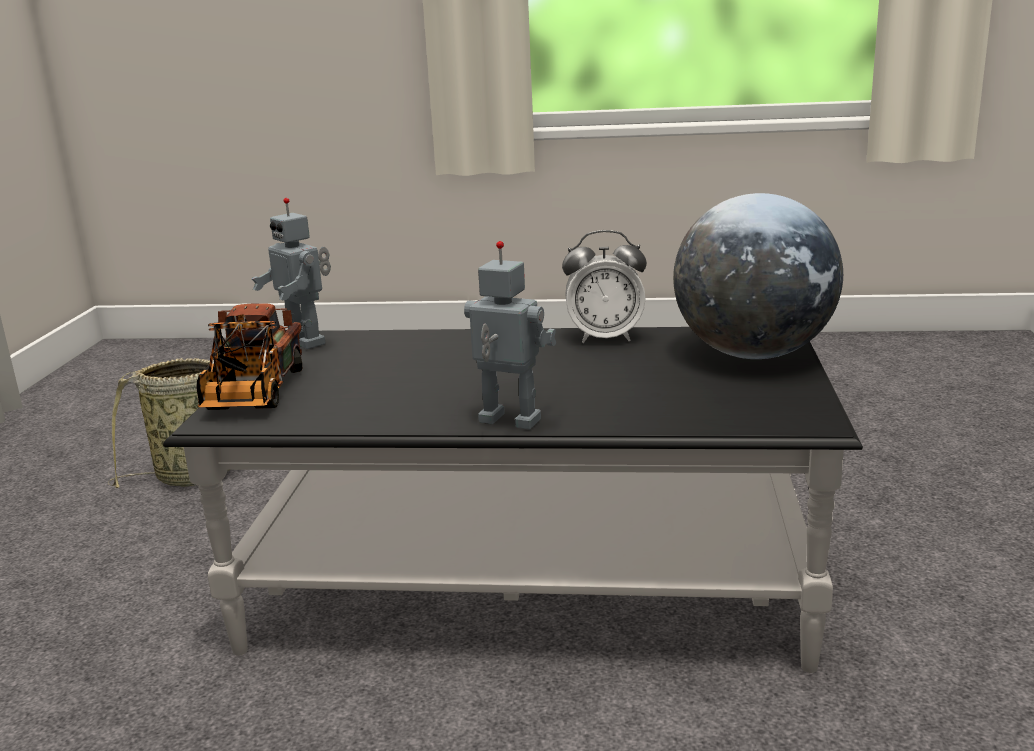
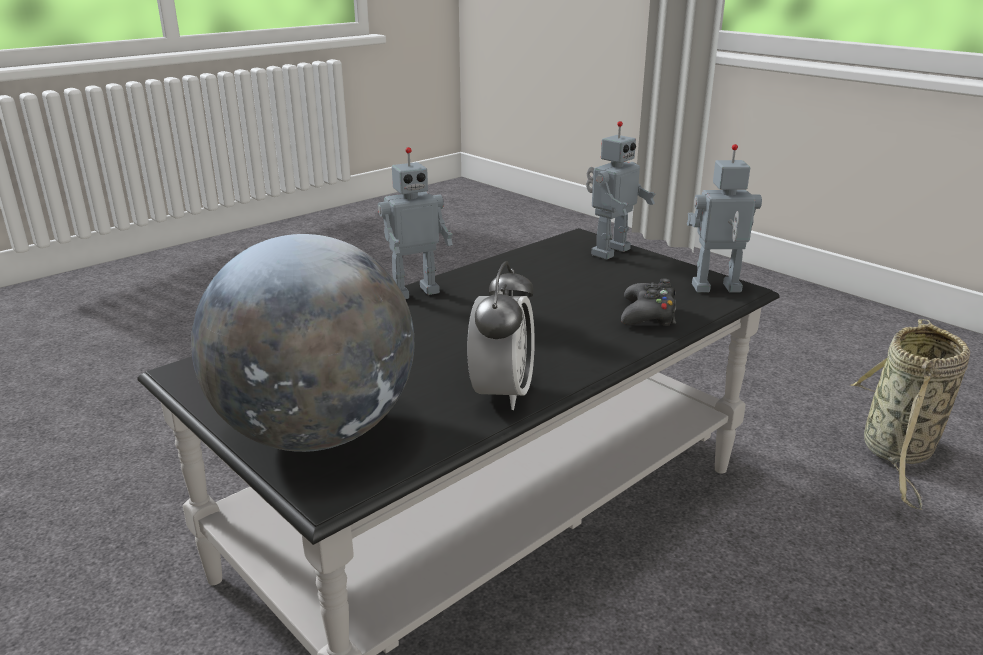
camera: 130 degrees right, 5 degrees up
toy truck [197,303,302,410] -> toy robot [586,121,656,260]
alarm clock [562,230,647,343] -> alarm clock turned 150 degrees clockwise [467,261,535,410]
none -> black game controller [621,278,676,326]

